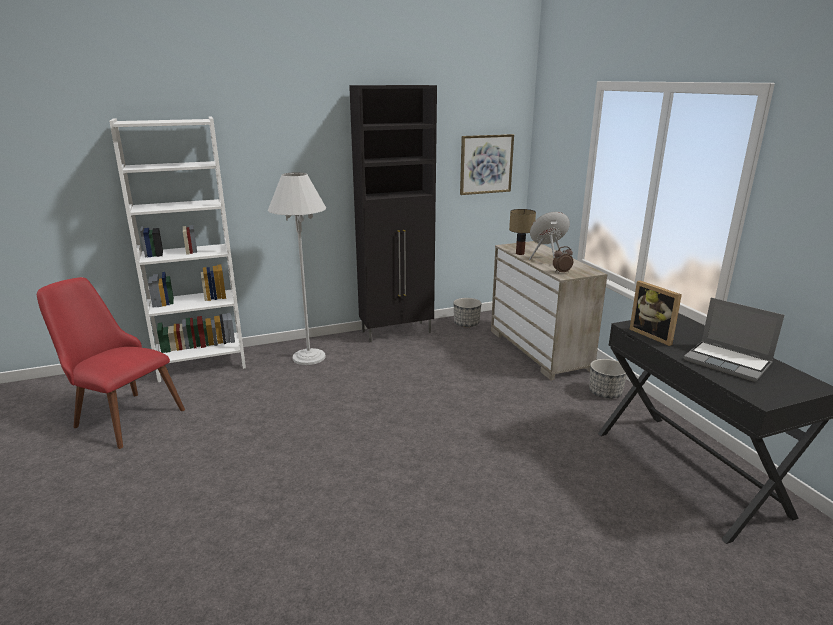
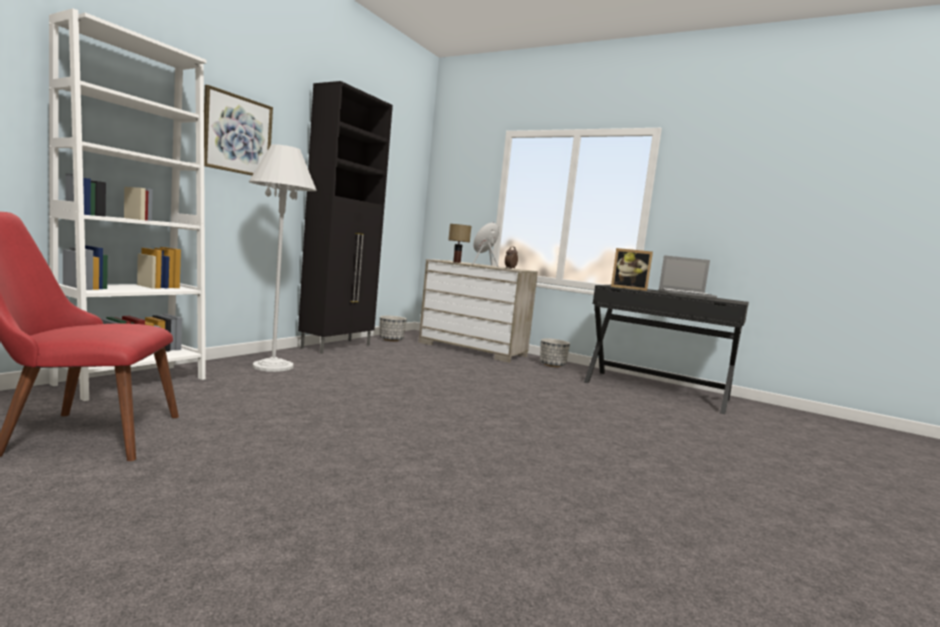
camera: 40 degrees left, 15 degrees down
picture [460,134,514,195] -> picture moved to [204,85,273,176]

